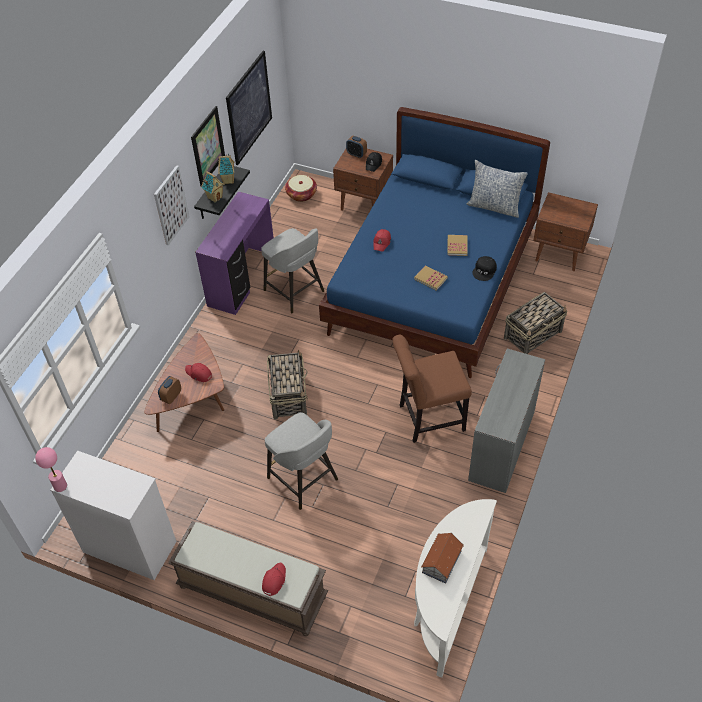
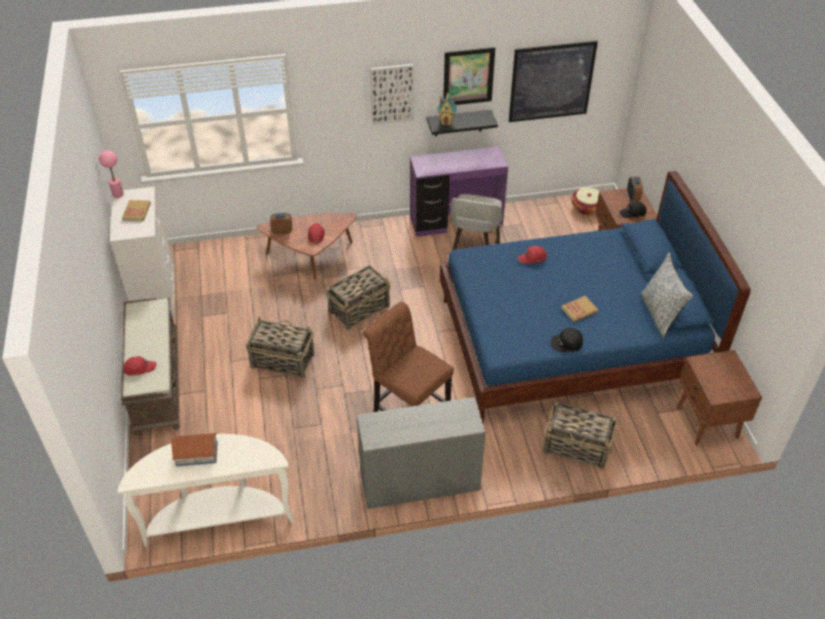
camera: 55 degrees right, 5 degrees down
toy house [218,153,235,184] -> none
grey stool [265,412,338,510] -> basket [246,317,314,379]
book [414,265,448,291] -> book moved to [122,200,151,221]

